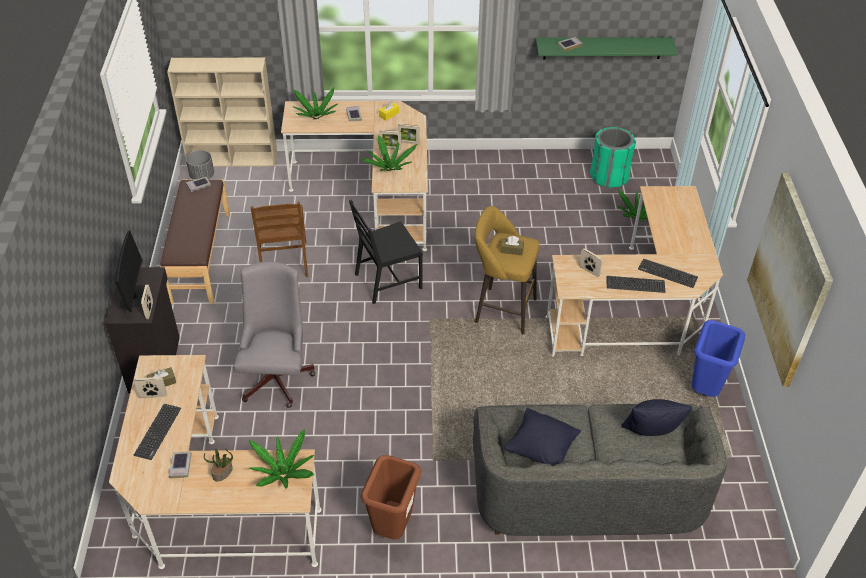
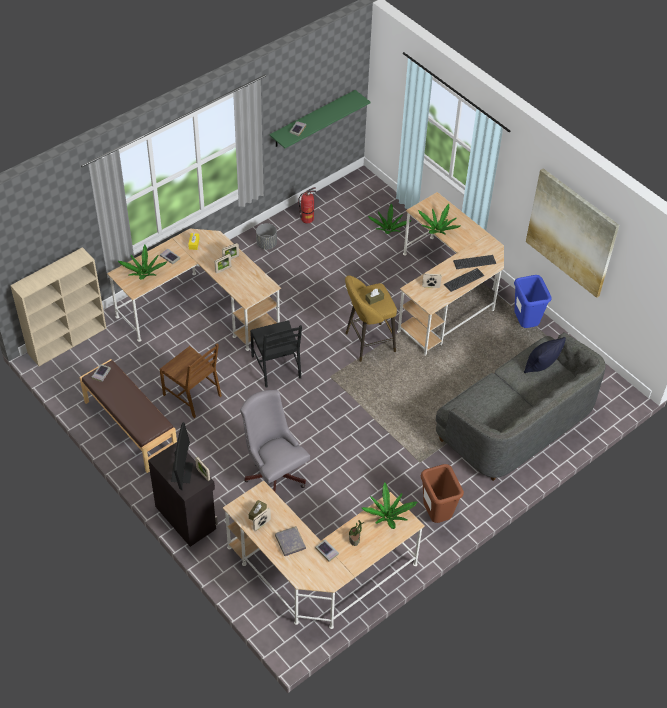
camera: 40 degrees left, 5 degrees up
monitor [115,230,145,312] -> monitor turned 45 degrees clockwise [171,422,193,490]
keyboard [134,404,181,460] -> grey book [275,526,306,556]
grey planter [186,150,214,180] -> grey planter moved to [256,223,277,249]
black chair [349,200,423,304] -> black chair turned 45 degrees counterclockwise [250,320,302,388]
potted plant [362,135,417,171] -> potted plant moved to [418,204,460,235]
black pillow [504,408,581,466] -> none
green trash can [590,127,636,188] -> none
none -> fire extinguisher [298,187,316,223]

